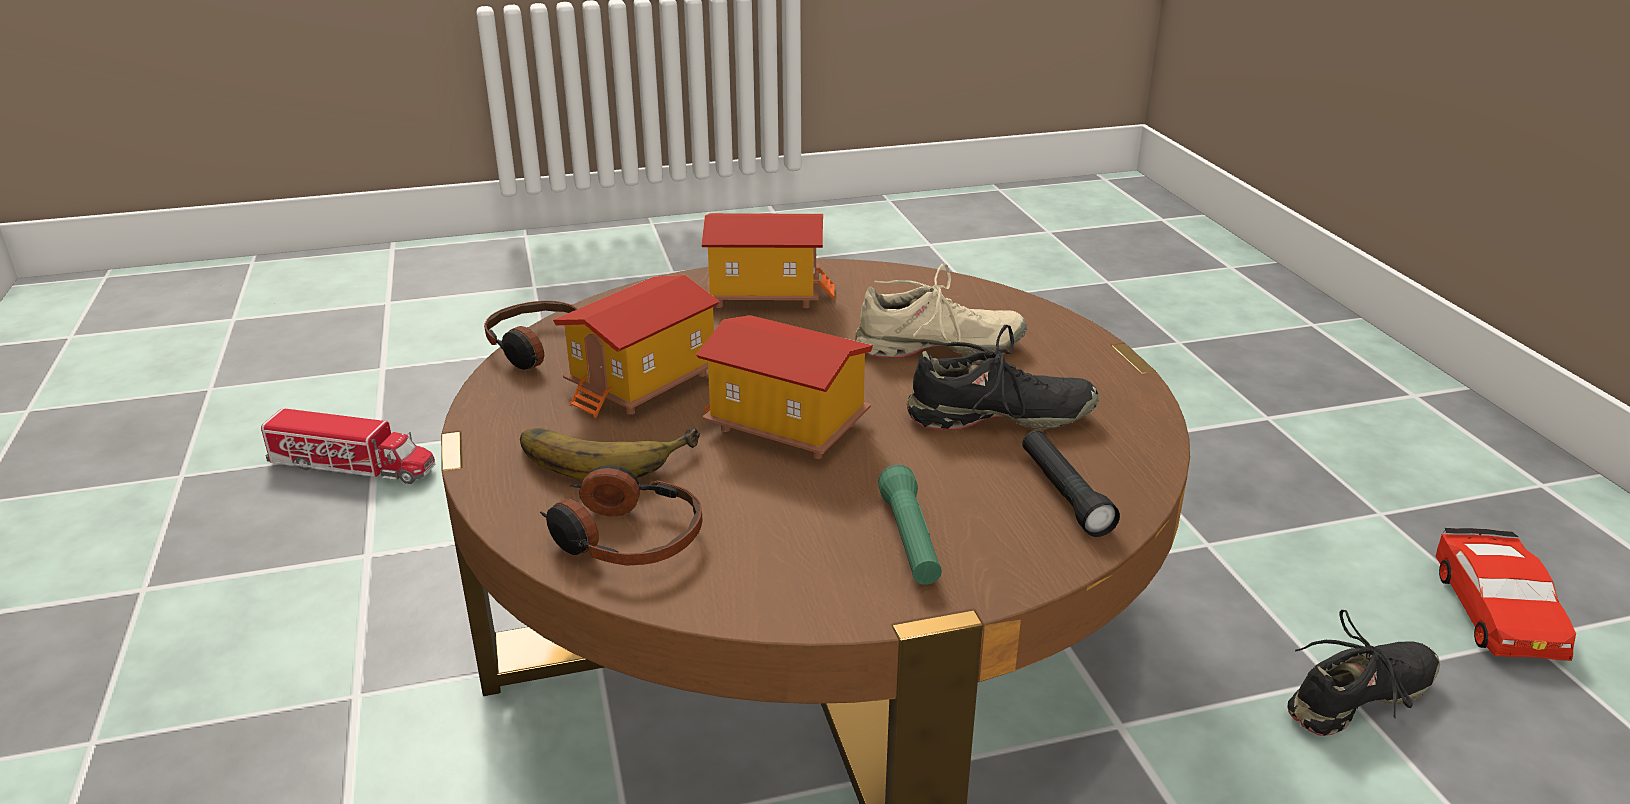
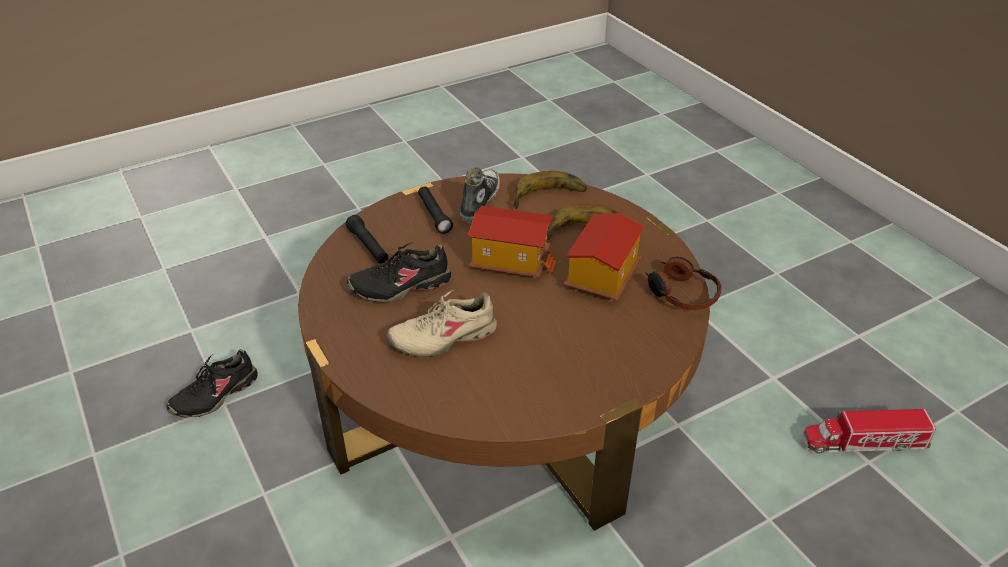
camera: 165 degrees right, 10 degrees up
headphones [540,465,703,566] -> banana [513,171,587,209]
toy house [702,213,835,308] -> none
green flashlight [878,465,942,585] -> black flashlight [418,186,453,234]
red toy car [1436,528,1576,661] -> none
none -> shoe [460,168,500,223]

